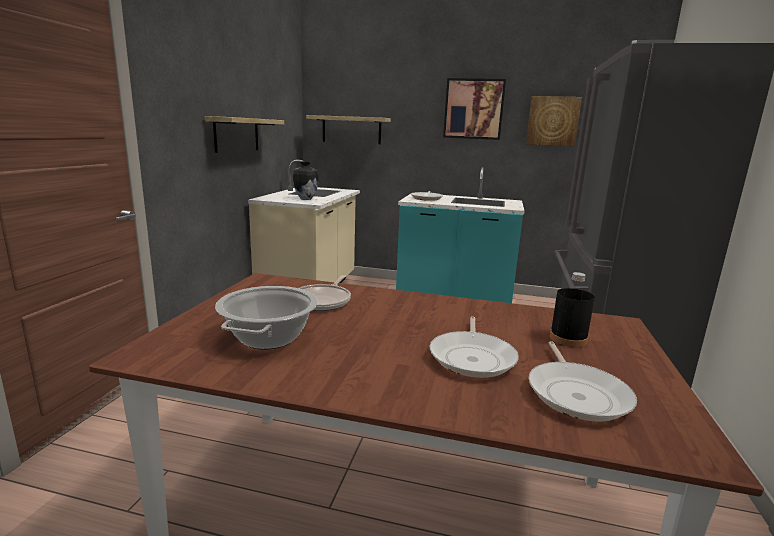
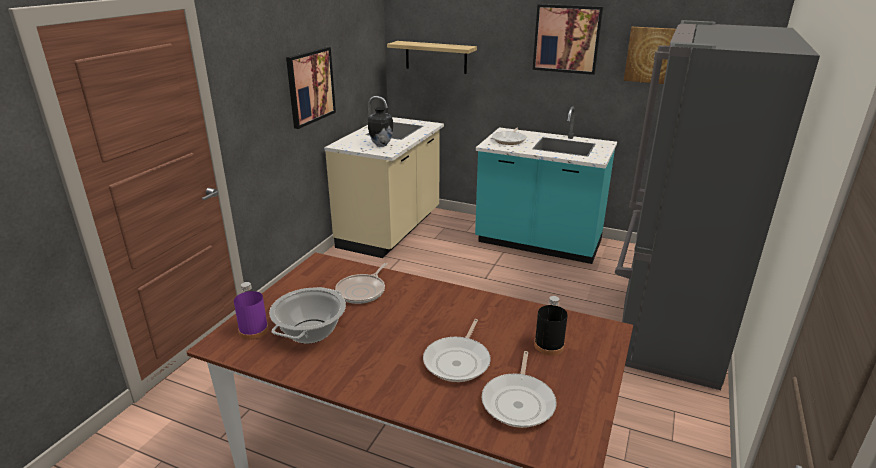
camera: 10 degrees right, 10 degrees up
shelf [205,116,284,153] -> picture [286,47,336,129]
none -> purple bottle [234,282,269,340]

